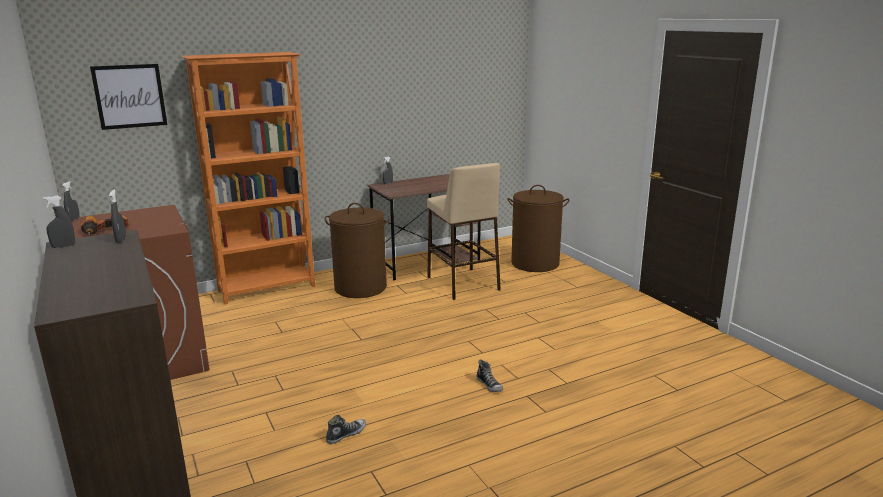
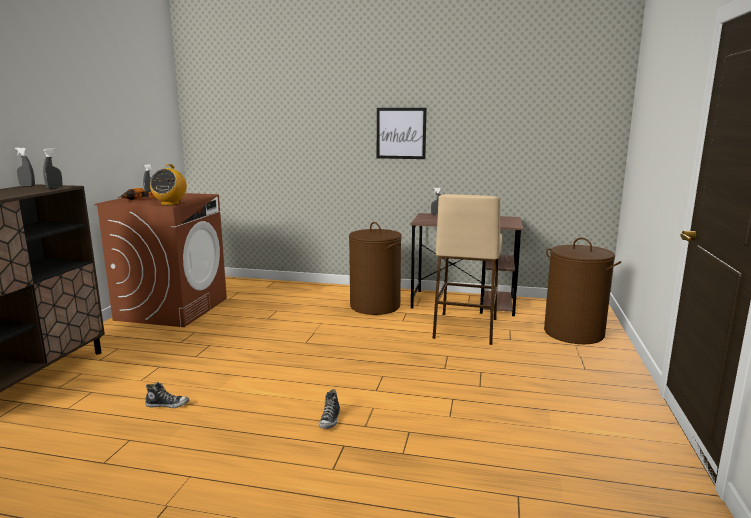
camera: 40 degrees right, 5 degrees down
picture [90,64,167,130] -> picture moved to [377,108,427,159]
orange bookcase [181,52,315,304] -> none
none -> radio [150,164,187,205]

